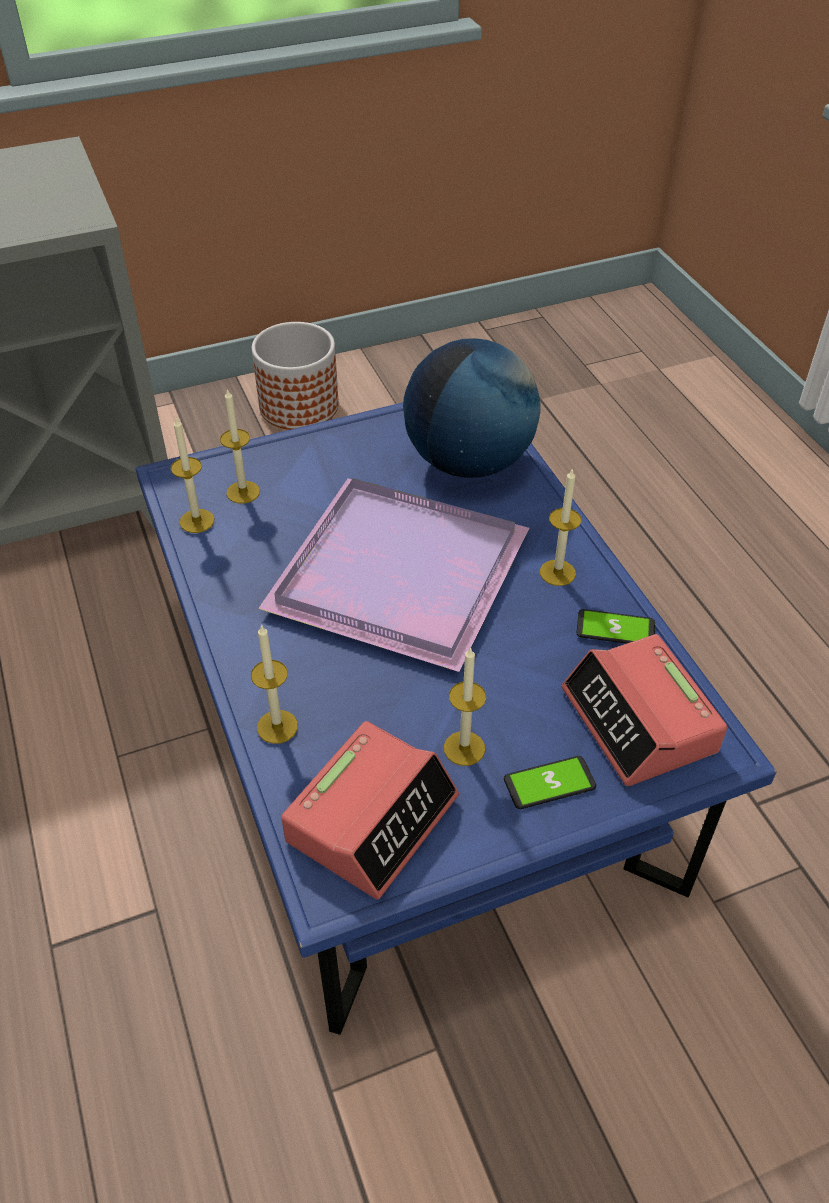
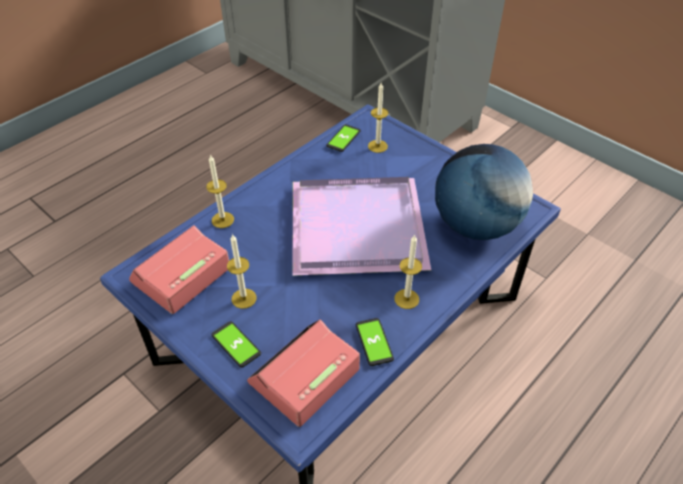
camera: 65 degrees right, 0 degrees up
candle [171,418,215,533] -> phone [326,125,361,152]
planter [252,322,339,430] -> none
alarm clock [281,721,459,899] -> alarm clock turned 120 degrees clockwise [129,225,229,314]

